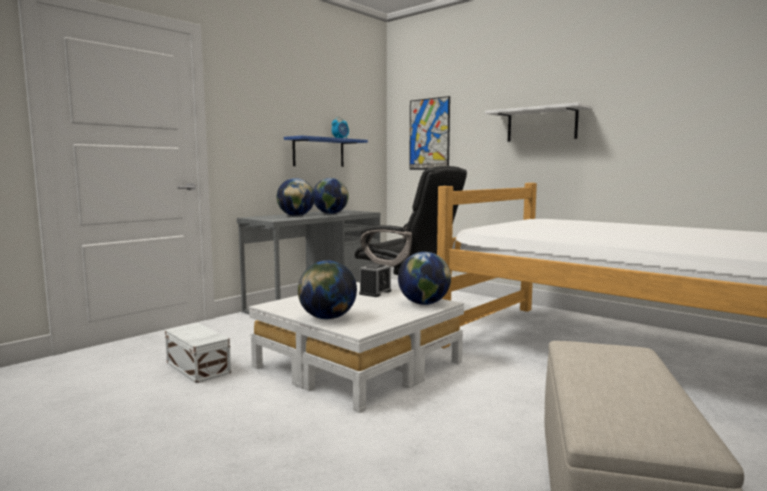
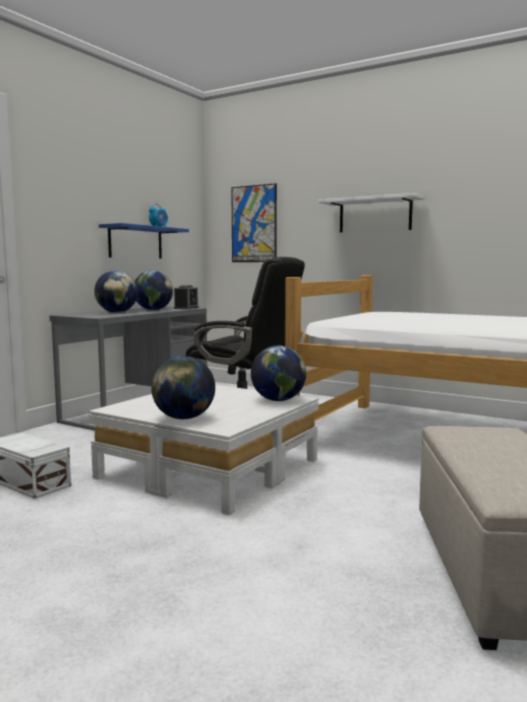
camera: 10 degrees left, 0 degrees up
alarm clock [359,263,391,297] -> alarm clock moved to [174,285,199,309]

